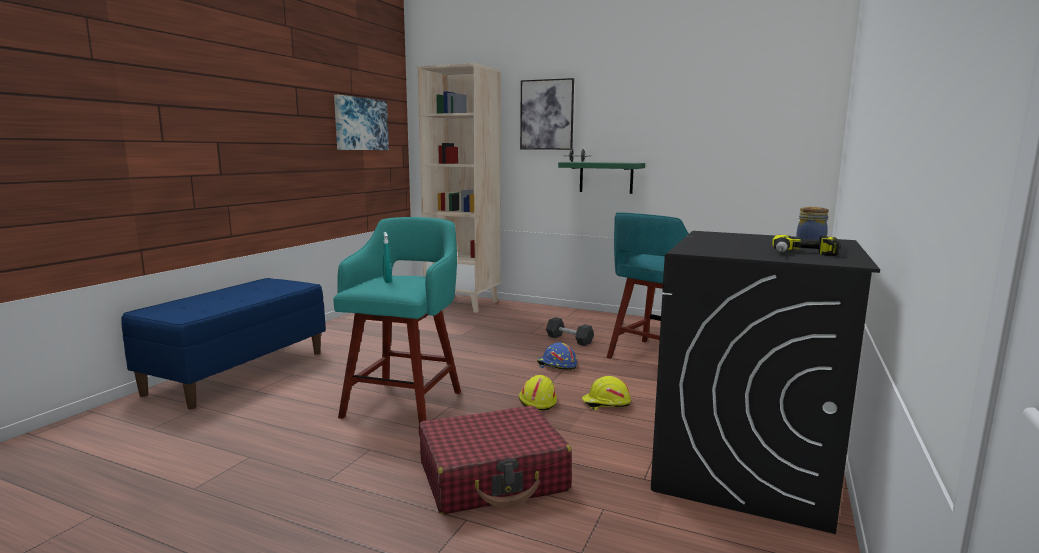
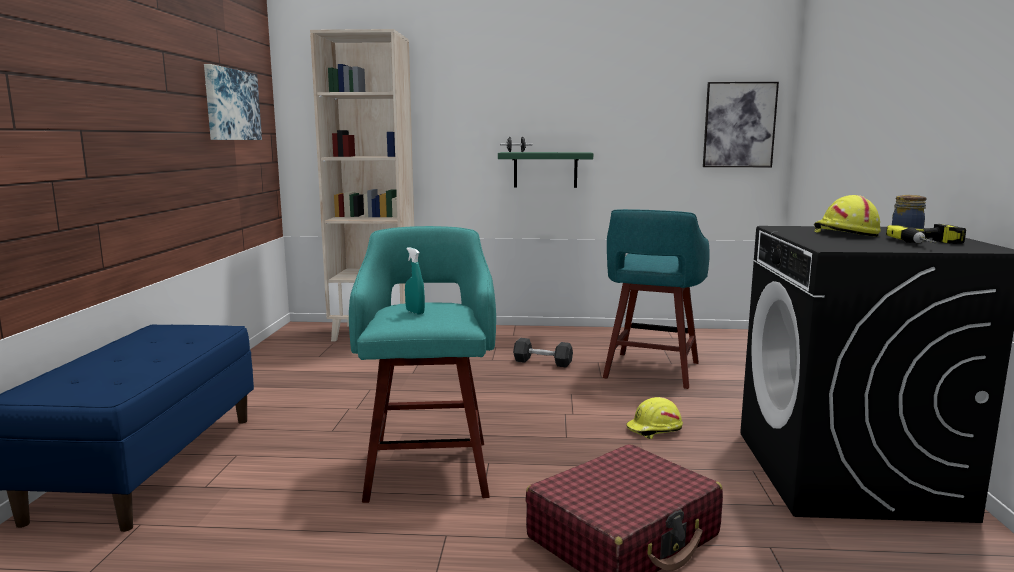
camera: 20 degrees left, 0 degrees up
yellow hard hat [519,375,557,410] -> yellow hard hat moved to [814,195,881,236]
picture [520,78,574,150] -> picture moved to [703,82,779,167]
blue hard hat [537,343,577,370] -> none

